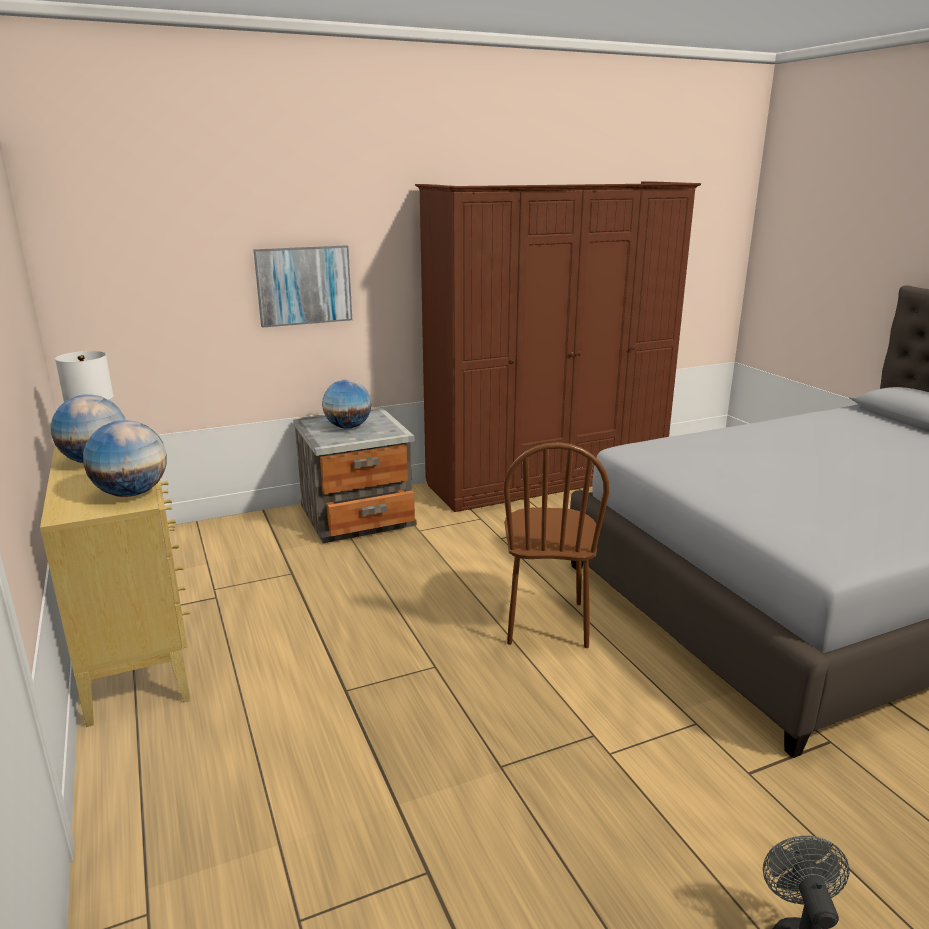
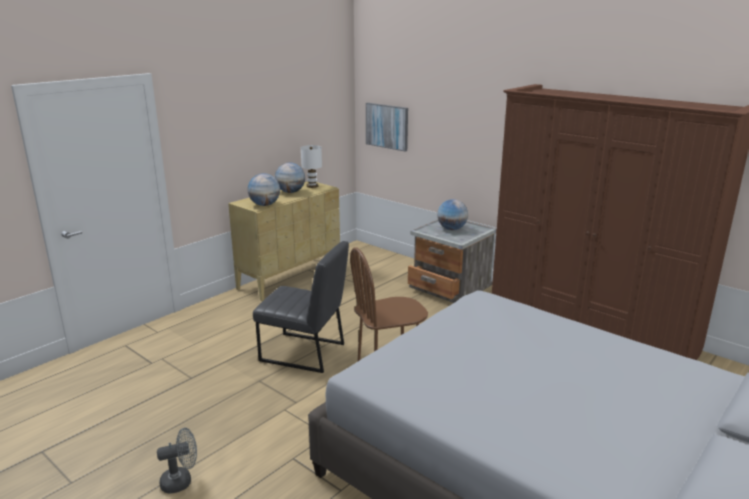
camera: 65 degrees right, 0 degrees up
picture [253,245,352,328] -> picture moved to [366,103,408,151]
none -> grey chair [253,241,349,373]

